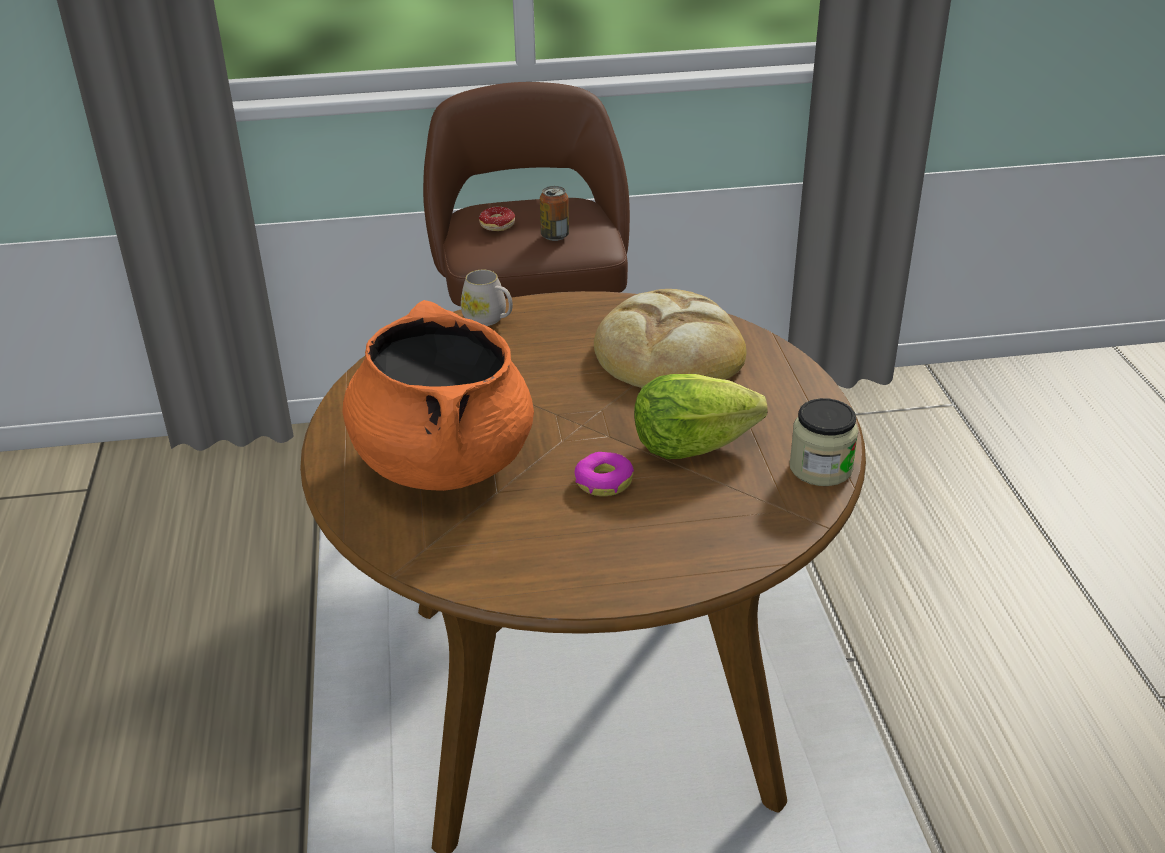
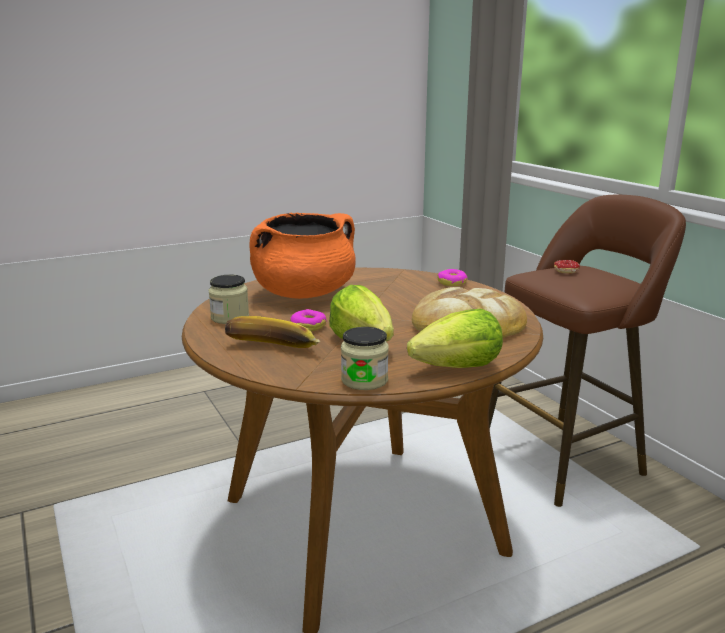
camera: 70 degrees right, 15 degrees down
white mug [461,270,513,326] -> donut [437,269,468,286]
can [540,186,569,241] -> none
none -> jar [209,275,249,324]
none -> banana [225,316,320,348]
none -> lettuce [407,309,503,368]

